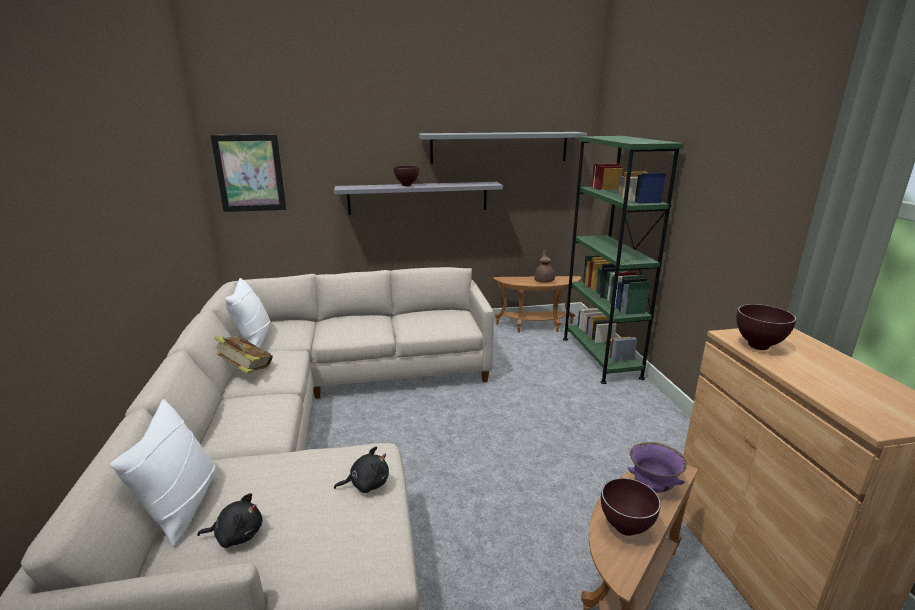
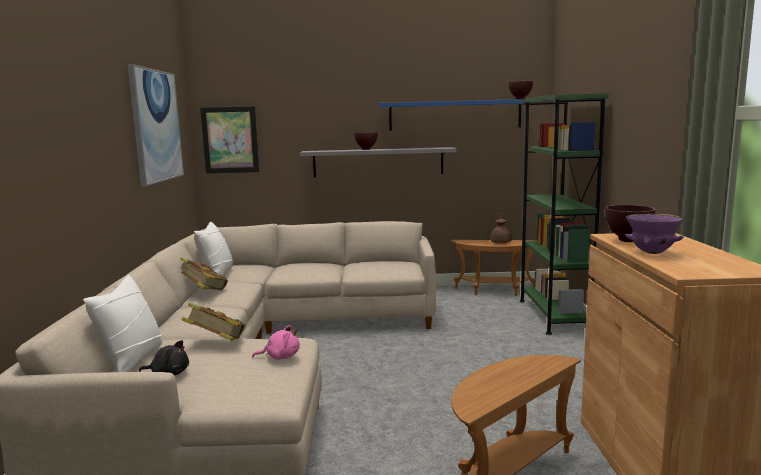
camera: 10 degrees right, 10 degrees down
black plush toy [334,446,389,493] -> pink plush toy [252,325,300,360]
grey shelf [419,132,587,164] -> blue shelf [379,99,526,131]
brown bowl [601,478,661,536] -> brown bowl moved to [509,81,533,99]
purple bowl [628,442,687,493] -> purple bowl moved to [625,214,684,254]
none -> picture [128,64,184,186]
none -> book [181,303,245,340]

